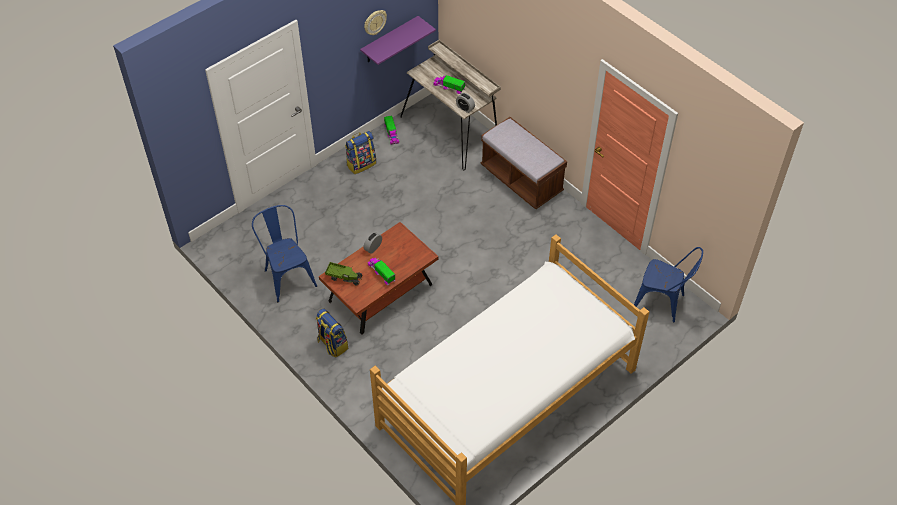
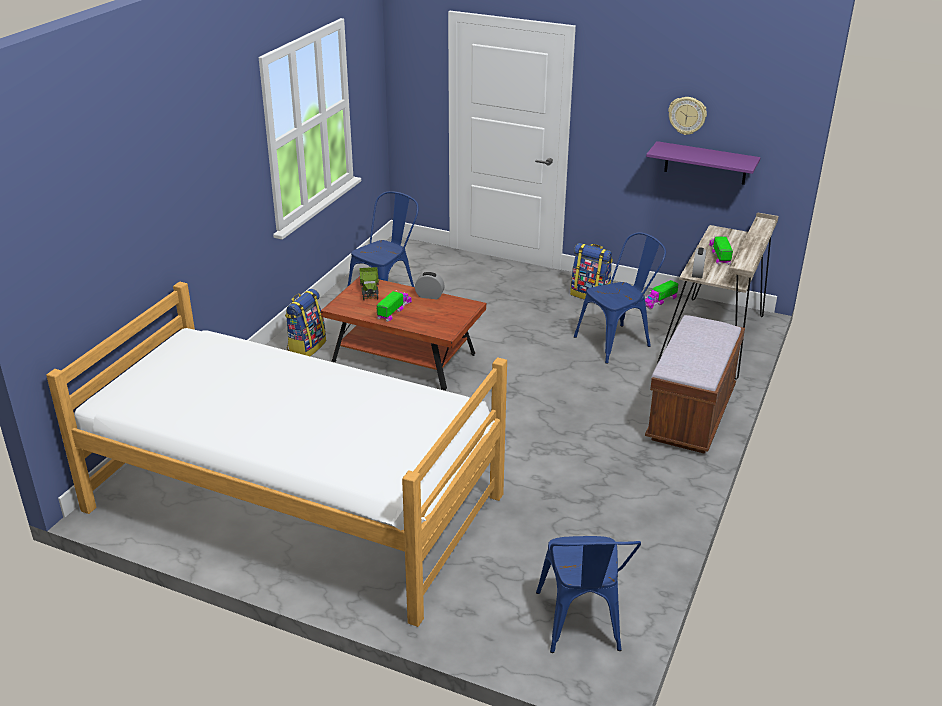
camera: 65 degrees right, 20 degrees down
none -> blue chair [574,232,666,364]

